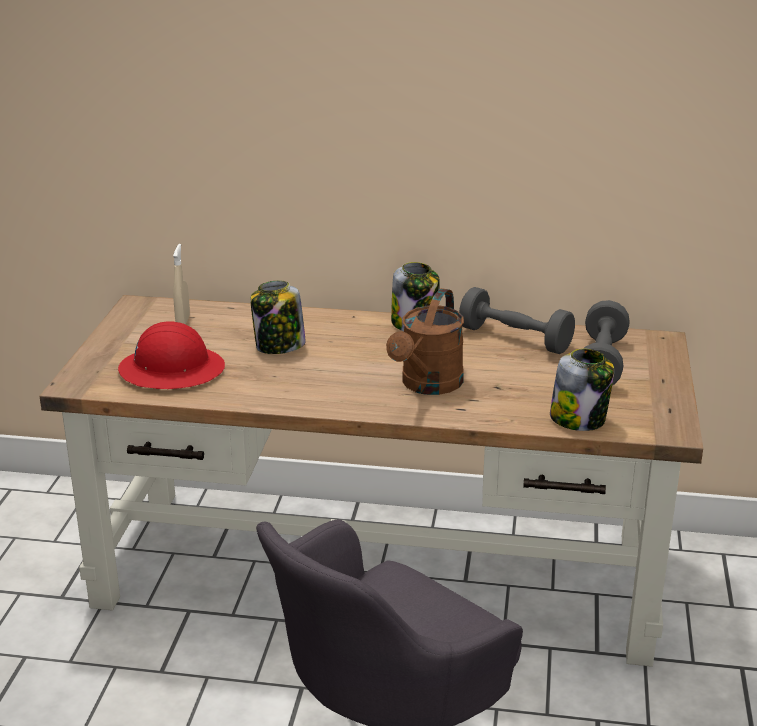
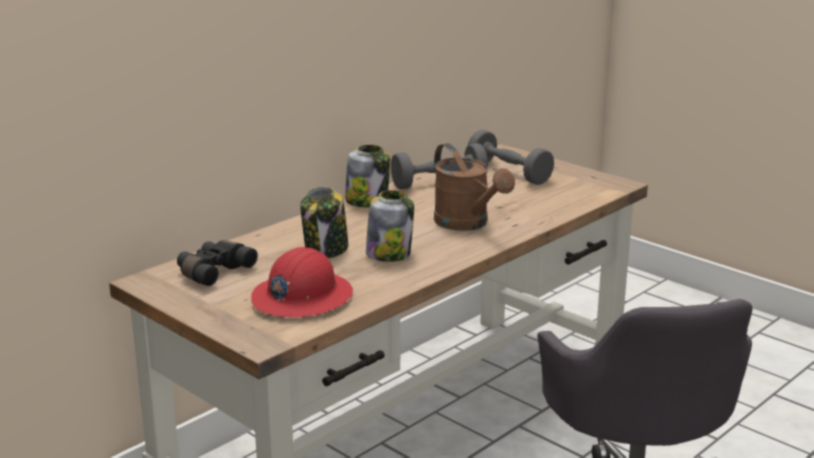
camera: 55 degrees left, 5 degrees down
beige spray bottle [173,244,190,324] -> black binoculars [177,240,258,286]
jar [550,348,614,431] -> jar moved to [366,190,414,262]

